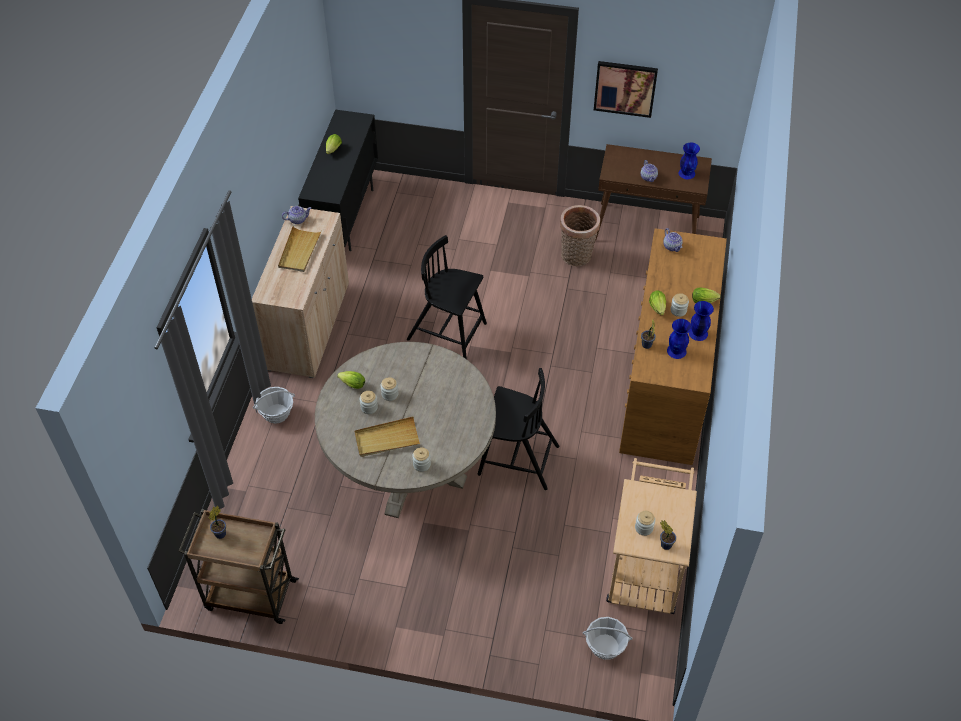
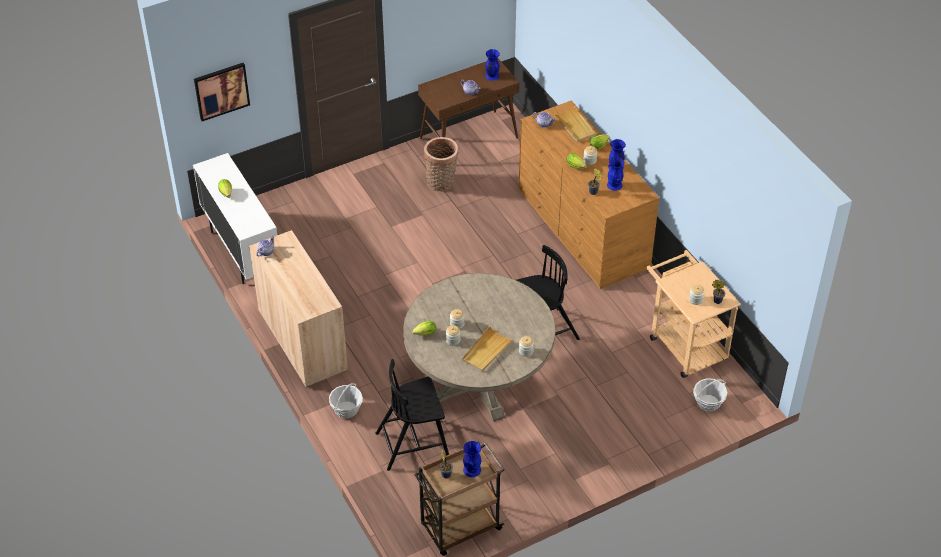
camera: 40 degrees left, 5 degrees down
beige tray [278,226,322,272] -> beige tray moved to [553,106,597,142]
black cabinet [298,109,378,251] -> white cabinet [193,153,277,284]
black chair [407,235,487,359] -> black chair moved to [375,359,449,471]
picture [594,61,658,118] -> picture moved to [194,63,250,121]
none -> blue vase [463,441,481,477]

